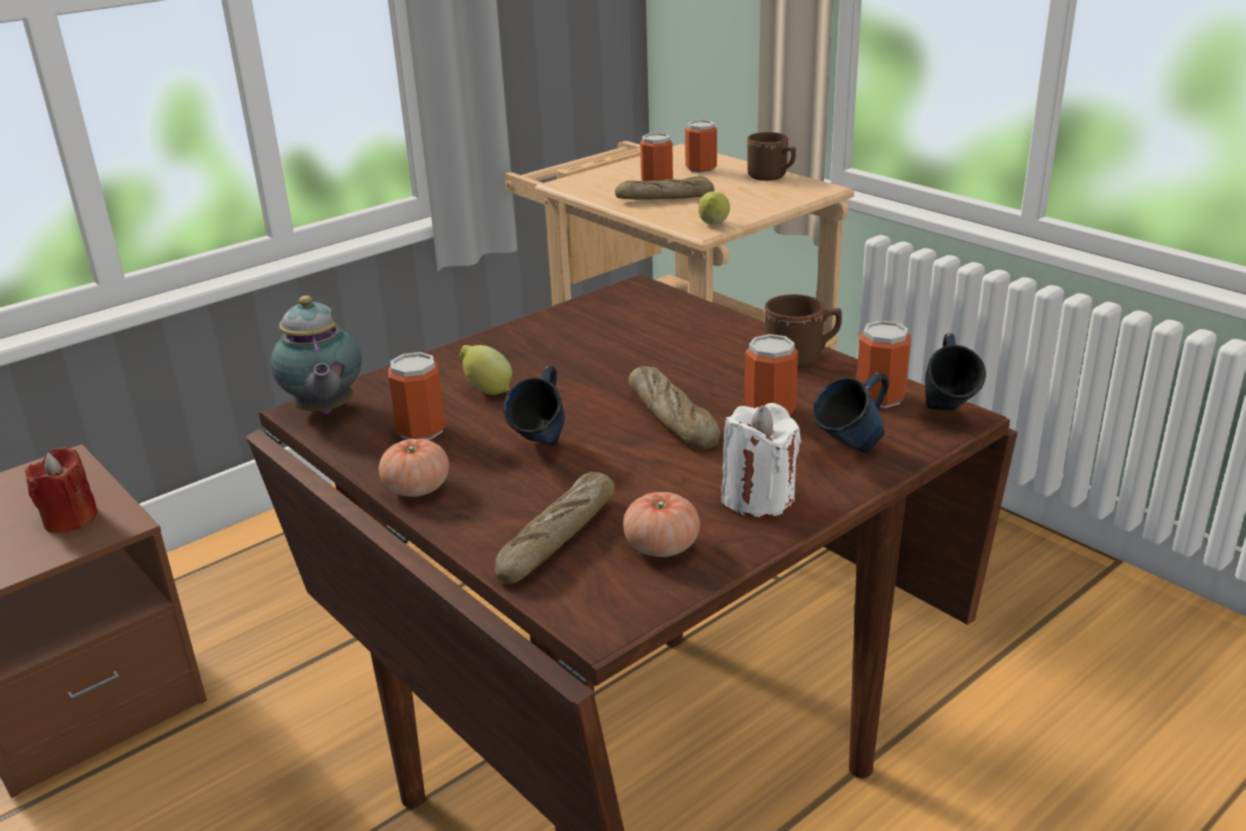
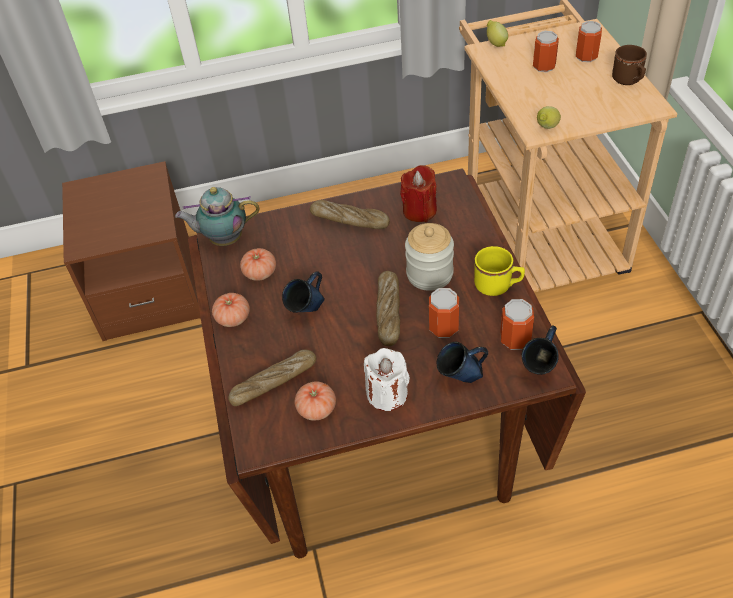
camera: 30 degrees right, 20 degrees up
red candle [25,447,98,533] -> red candle moved to [400,165,437,222]
teapot [271,296,362,414] -> teapot turned 75 degrees clockwise [175,187,259,246]
can [388,352,446,440] -> tomato [240,248,276,281]
lemon [460,345,512,395] -> lemon moved to [487,20,508,47]
bread [615,176,714,200] -> bread moved to [310,200,390,229]
brown mug [765,294,842,369] -> yellow mug [474,246,525,296]
none -> jar [405,223,454,291]

